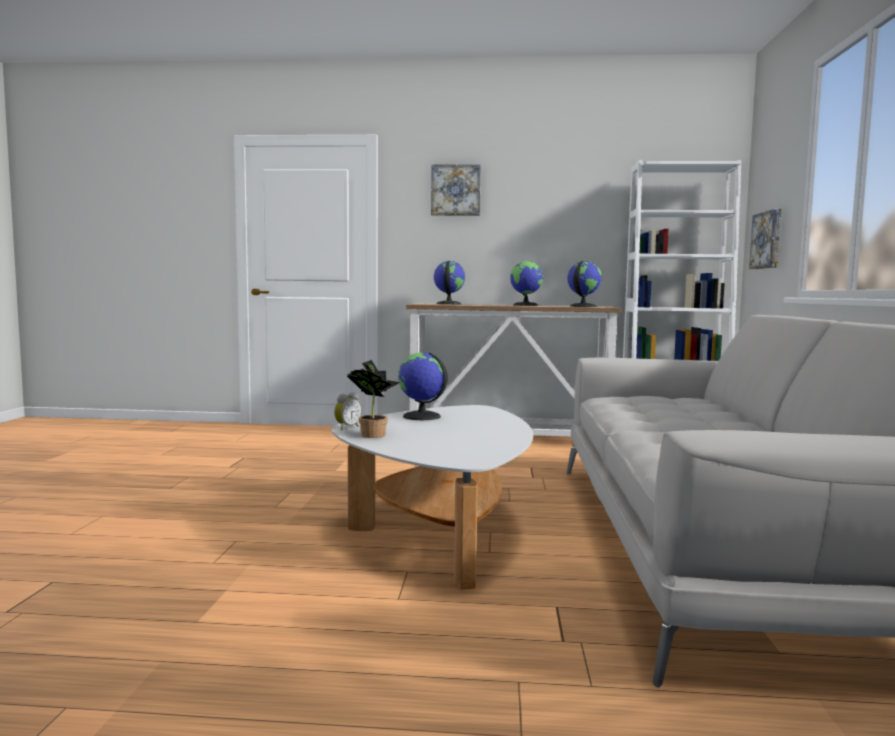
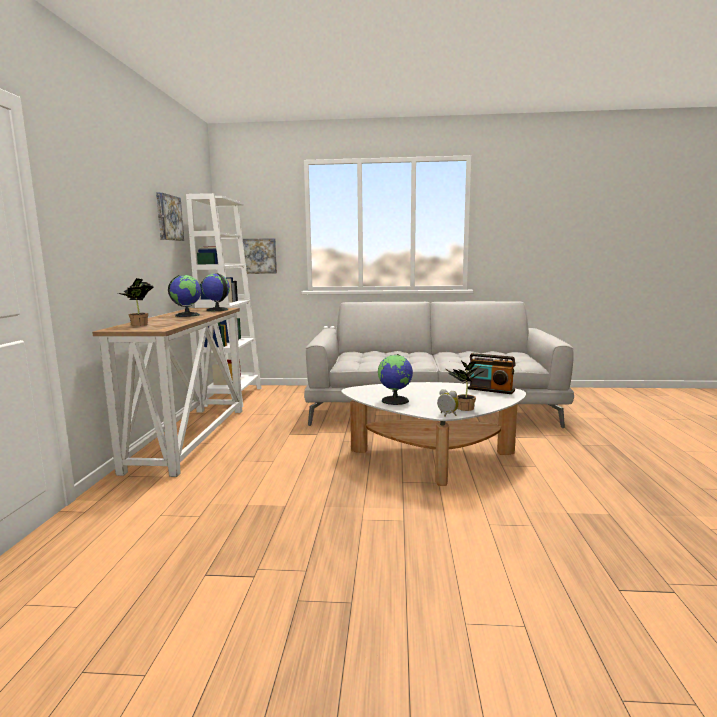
camera: 90 degrees left, 5 degrees up
picture [431,165,481,216] -> picture moved to [156,192,184,241]
globe [434,261,465,304] -> potted plant [118,278,153,326]
none -> radio [468,353,516,394]

